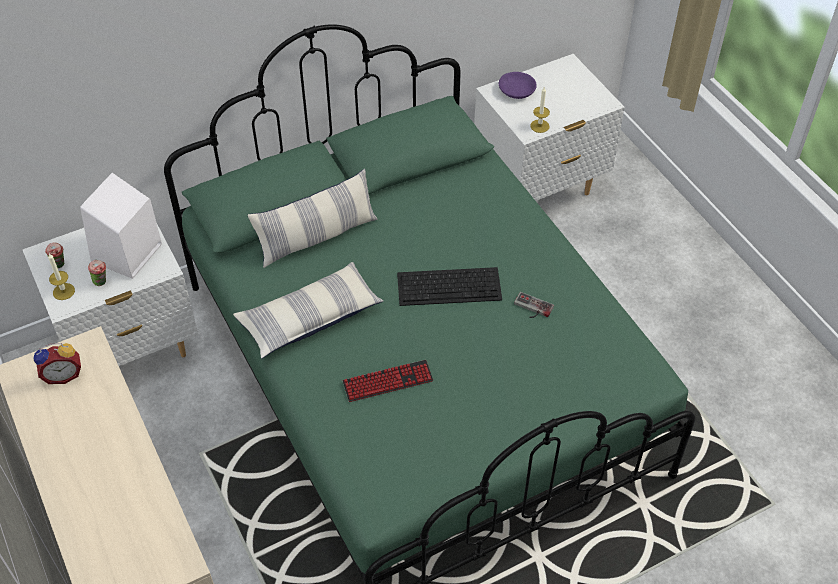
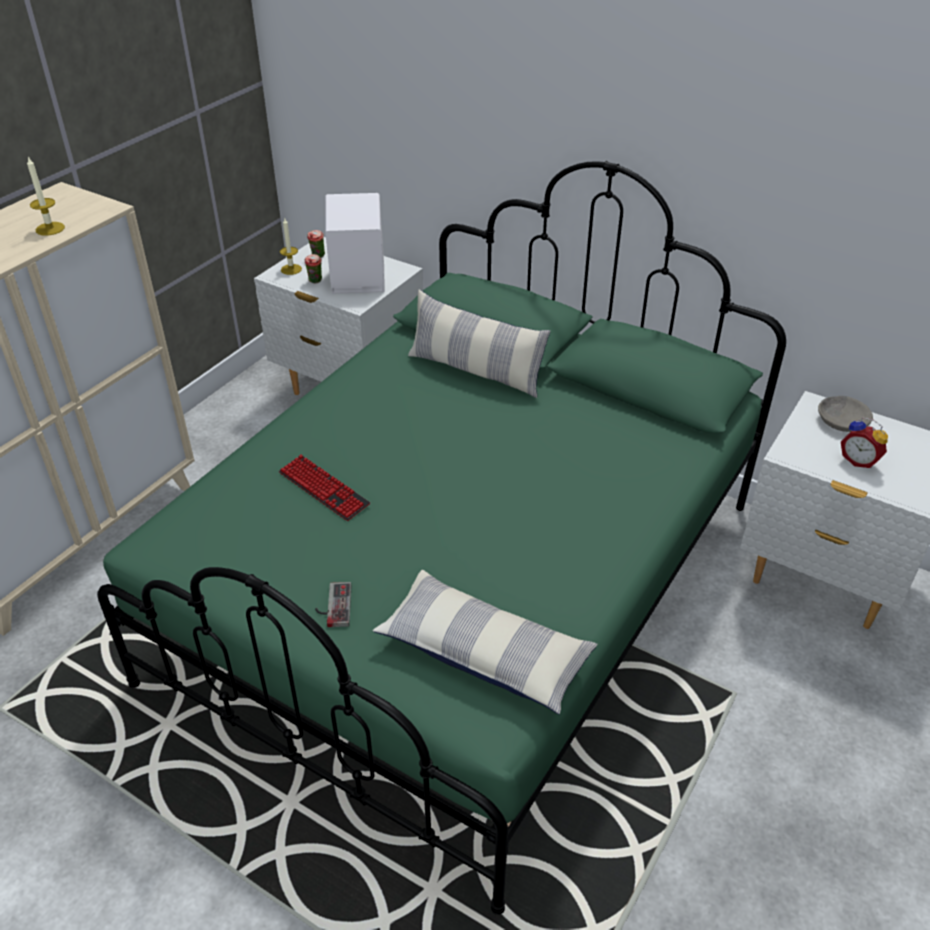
camera: 60 degrees right, 10 degrees down
alarm clock [33,343,81,384] -> alarm clock moved to [841,417,888,468]
pillow [233,262,383,359] -> pillow moved to [373,570,598,714]
keyboard [397,267,502,306] -> none
purple bowl [499,72,537,99] -> grey bowl [818,396,873,432]
game controller [514,292,554,318] -> game controller moved to [315,582,351,627]
candle [530,86,550,133] -> candle moved to [27,157,65,236]

